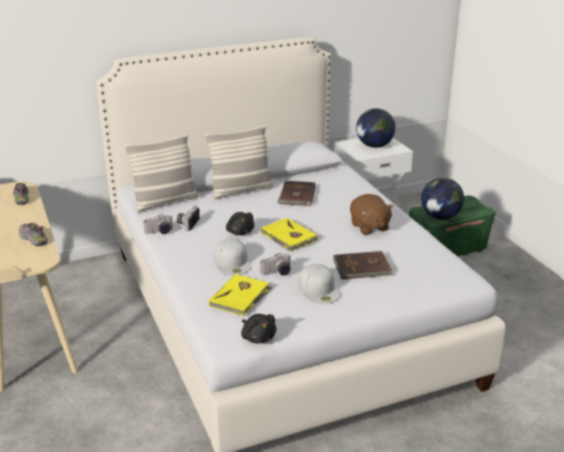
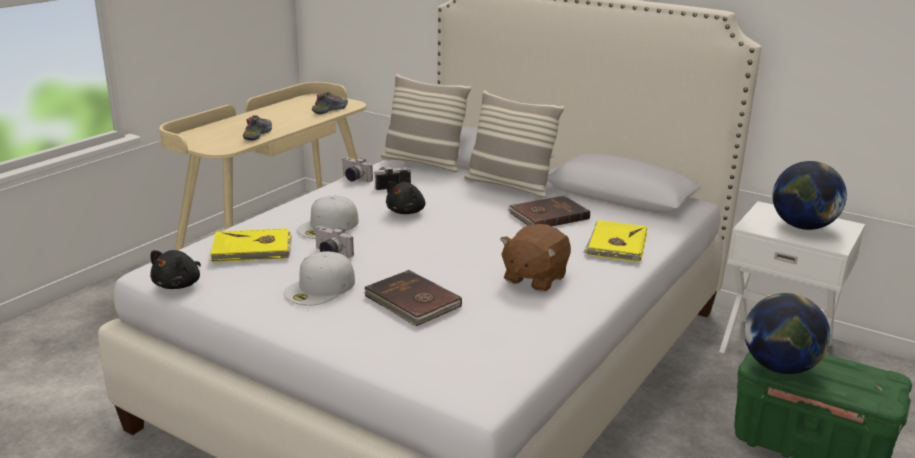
camera: 55 degrees right, 5 degrees down
yellow book [260,218,318,251] -> yellow book moved to [583,220,647,262]

